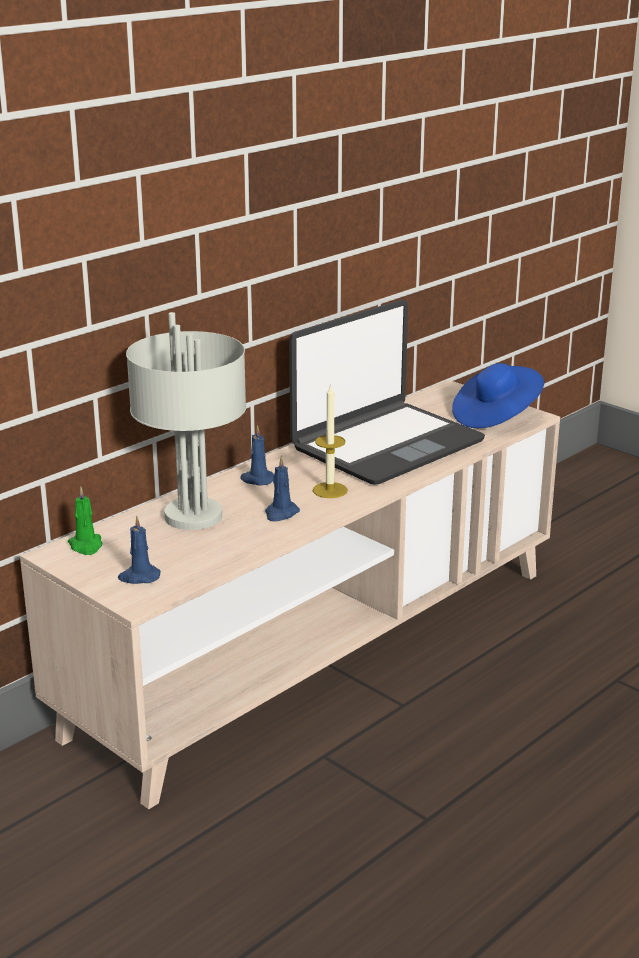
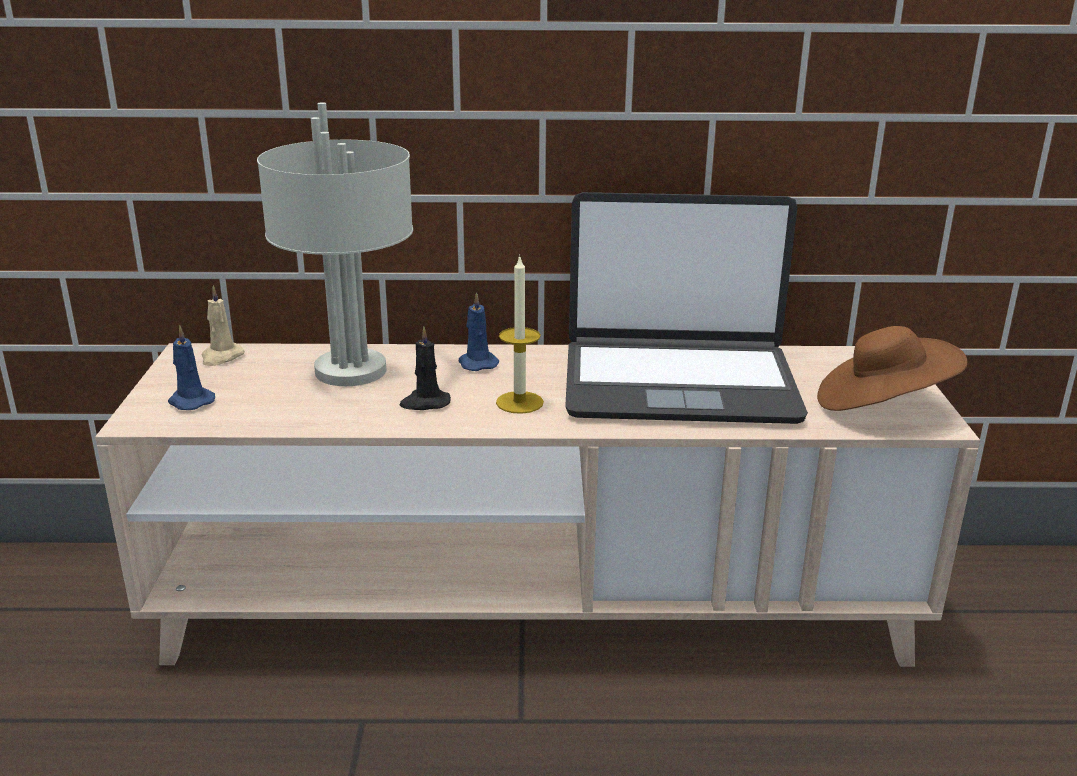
camera: 45 degrees right, 0 degrees up
green candle [68,486,102,555] -> beige candle [202,285,245,366]
blue candle [265,456,300,522] -> black candle [399,326,451,410]
blue hat [452,363,544,428] -> brown hat [817,326,968,411]

